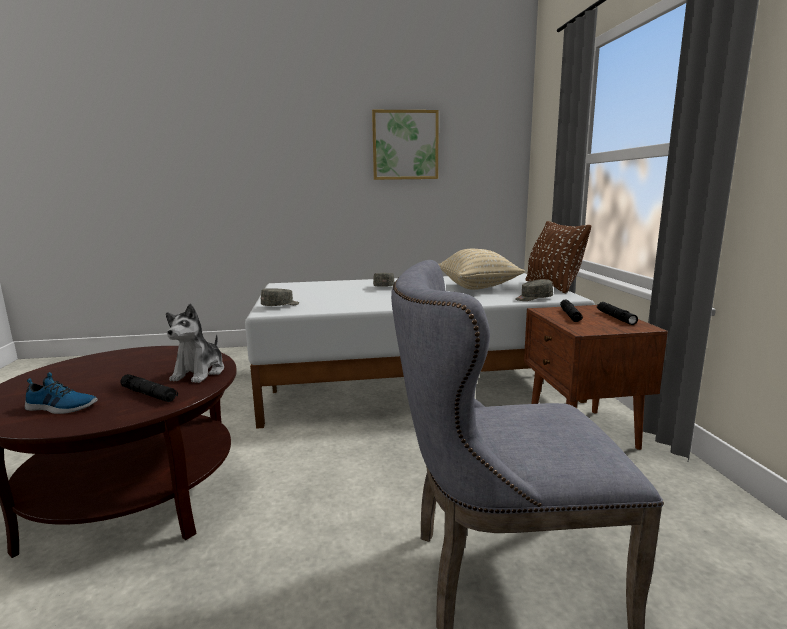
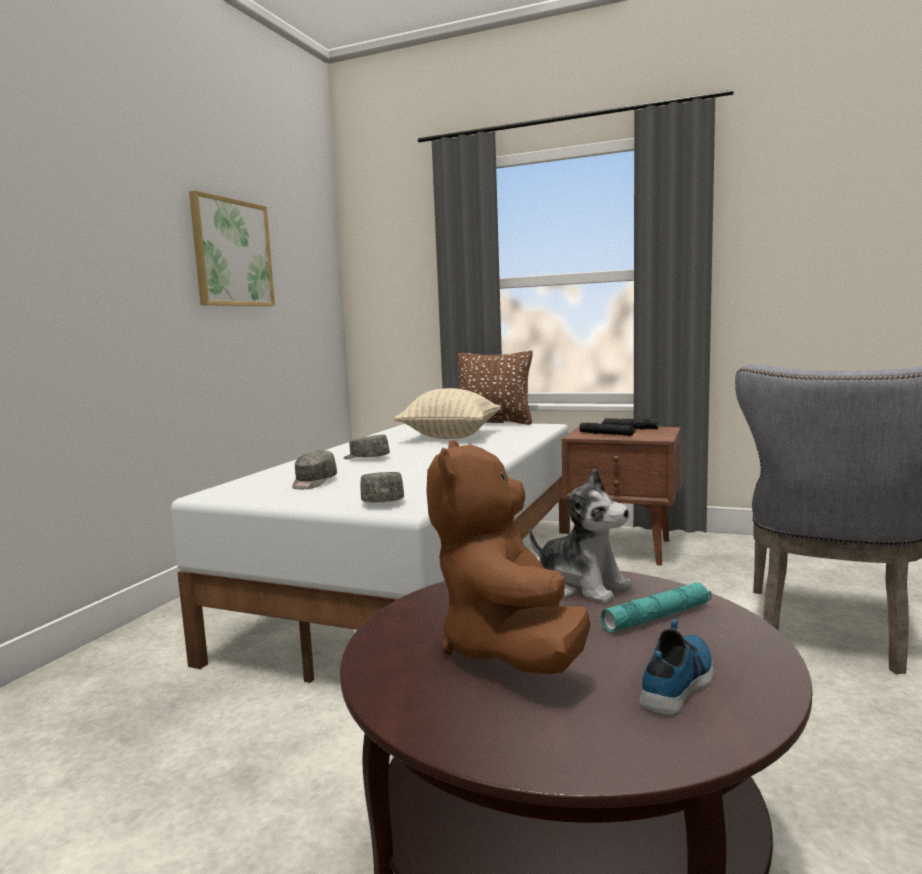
camera: 60 degrees left, 5 degrees down
black flashlight [120,374,178,402] -> turquoise flashlight [601,582,712,633]
grey cap [515,279,553,301] -> grey cap moved to [292,450,337,489]
none -> brown plush toy [426,440,591,674]

